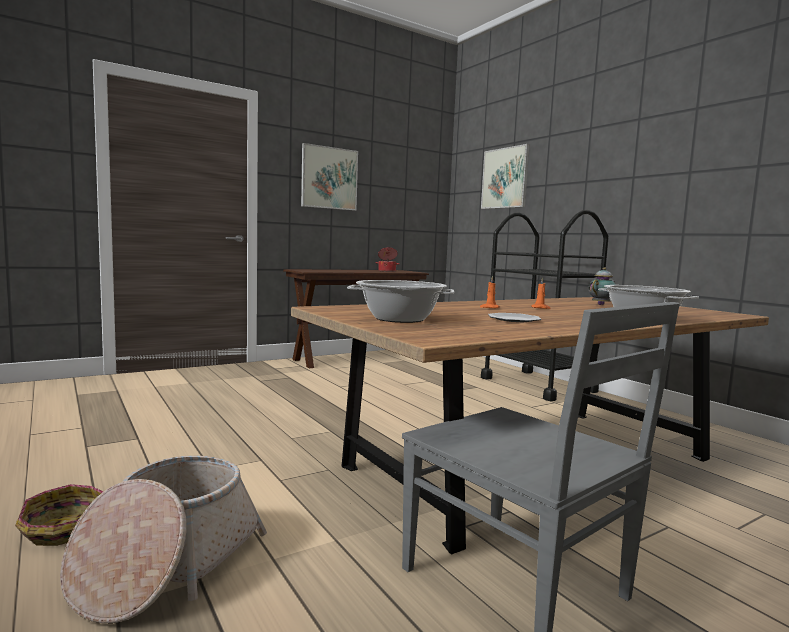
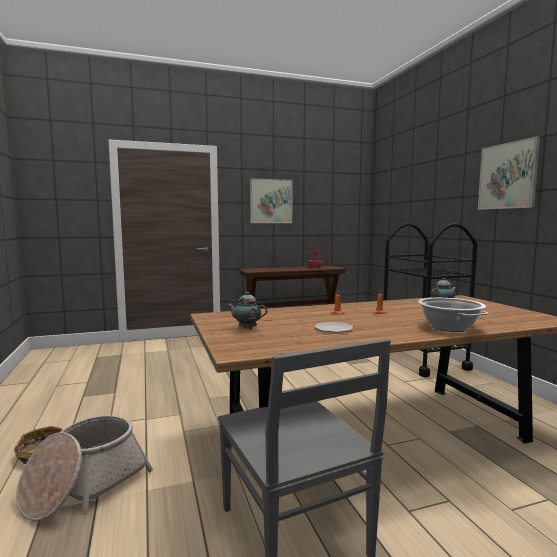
camera: 15 degrees right, 0 degrees up
cooking pot [347,280,454,323] -> teapot [227,292,268,329]
picture [481,144,529,209] -> picture moved to [478,136,540,210]

